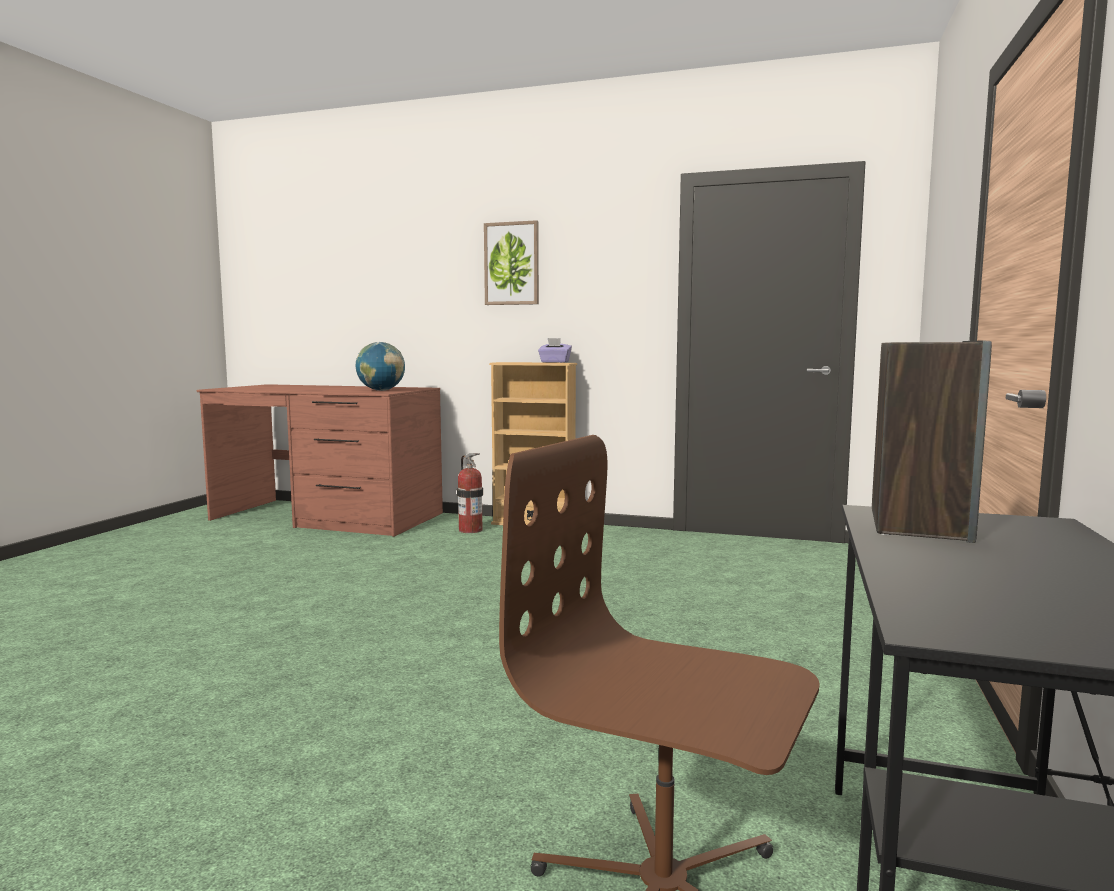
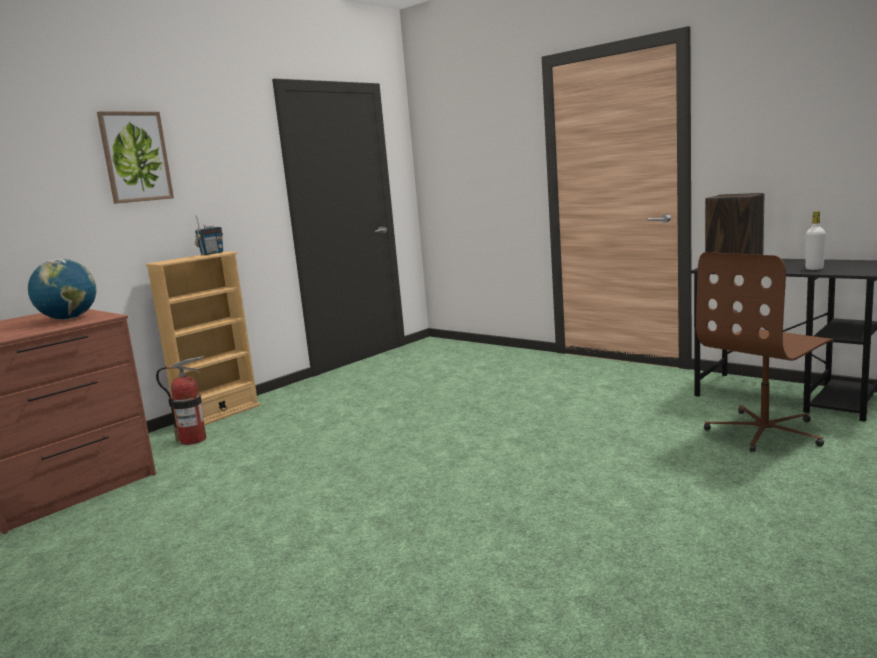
camera: 65 degrees left, 5 degrees up
purple tissue box [538,338,572,363] -> radio [195,215,223,255]
none -> white bottle [805,211,826,270]

